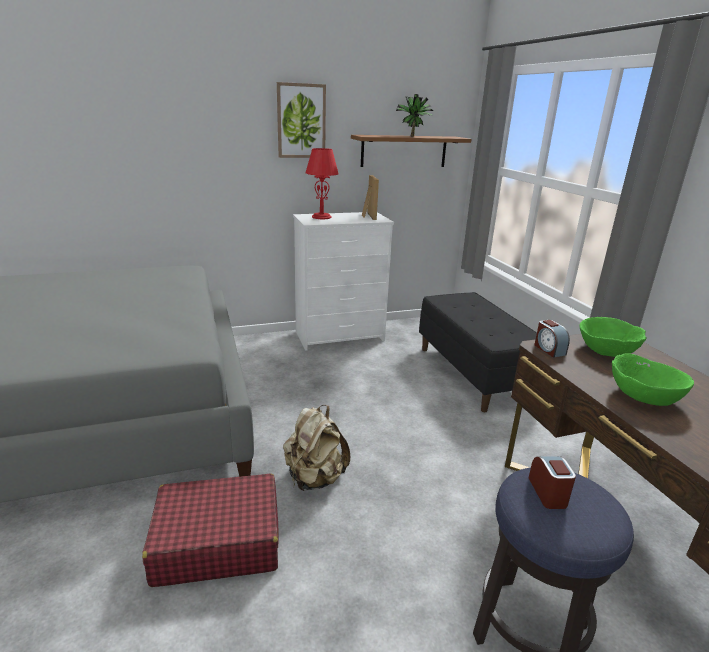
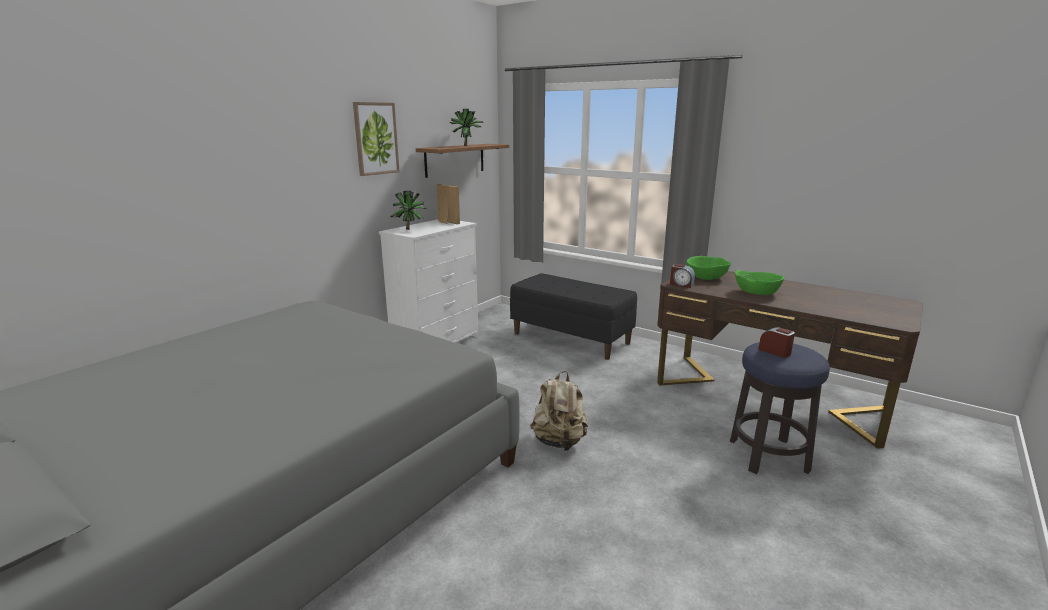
camera: 35 degrees left, 5 degrees down
red suitcase [142,473,279,587] -> none
red table lamp [305,148,339,219] -> potted plant [391,191,427,230]

